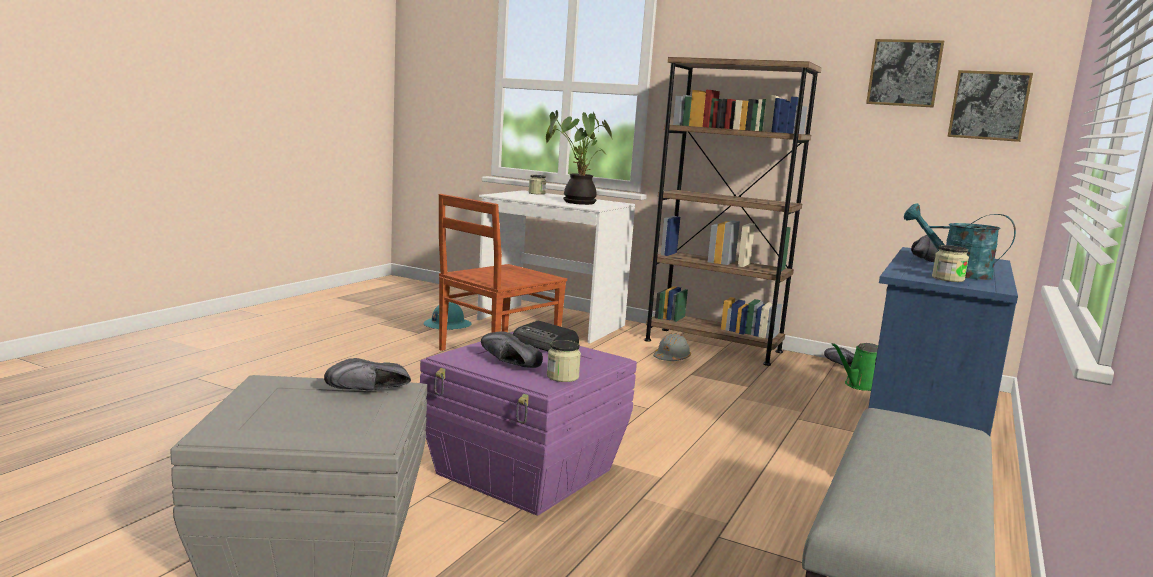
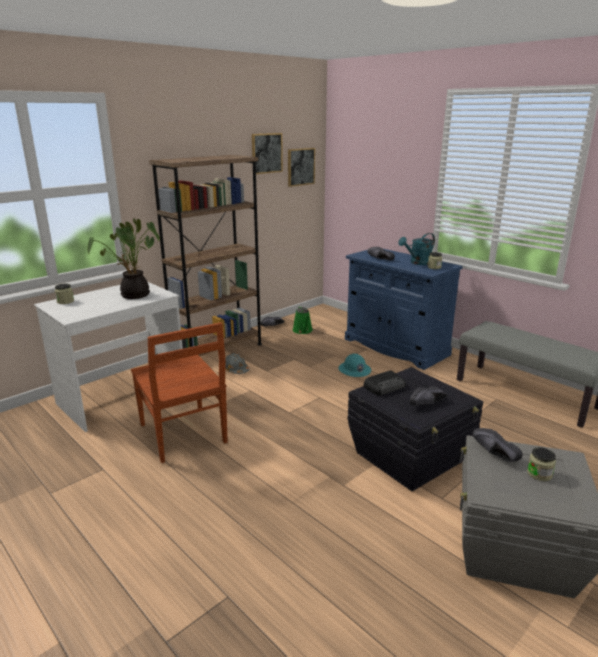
camera: 70 degrees left, 10 degrees up
black shoe [324,358,411,390] -> black shoe turned 150 degrees clockwise [472,428,523,463]
purple storage box [420,332,637,516] -> black storage box [348,367,483,491]
turquoise hard hat [424,302,471,330] -> turquoise hard hat moved to [338,354,371,377]
jar [547,340,581,382] -> jar moved to [527,447,556,481]

